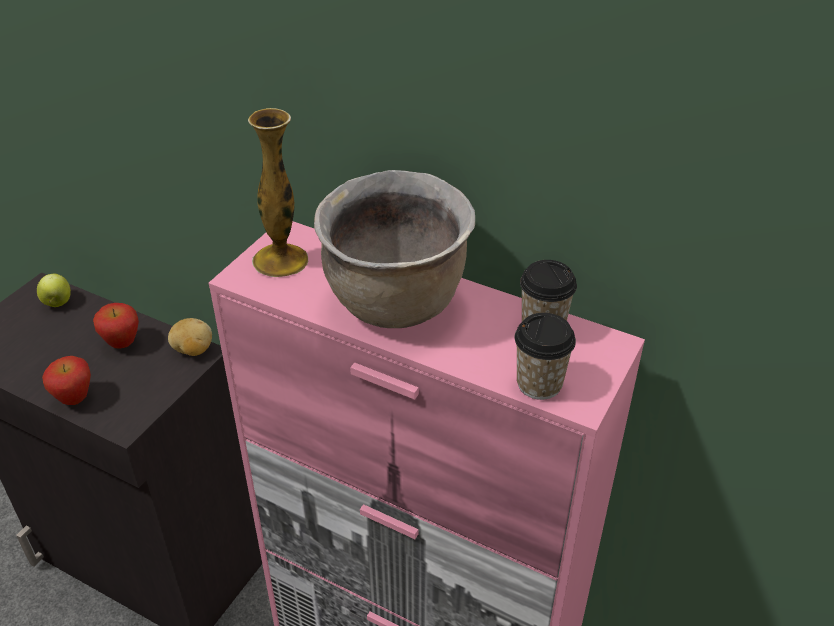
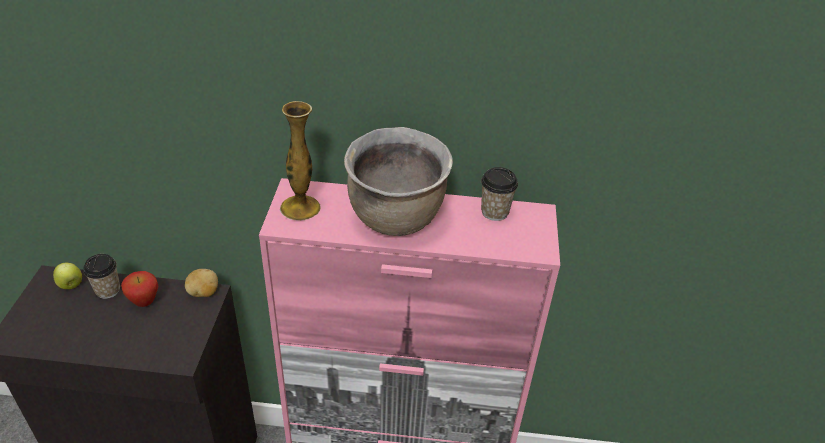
camera: 25 degrees left, 0 degrees up
apple [42,356,91,405] -> none
cup [515,313,576,400] -> cup moved to [83,254,120,299]

